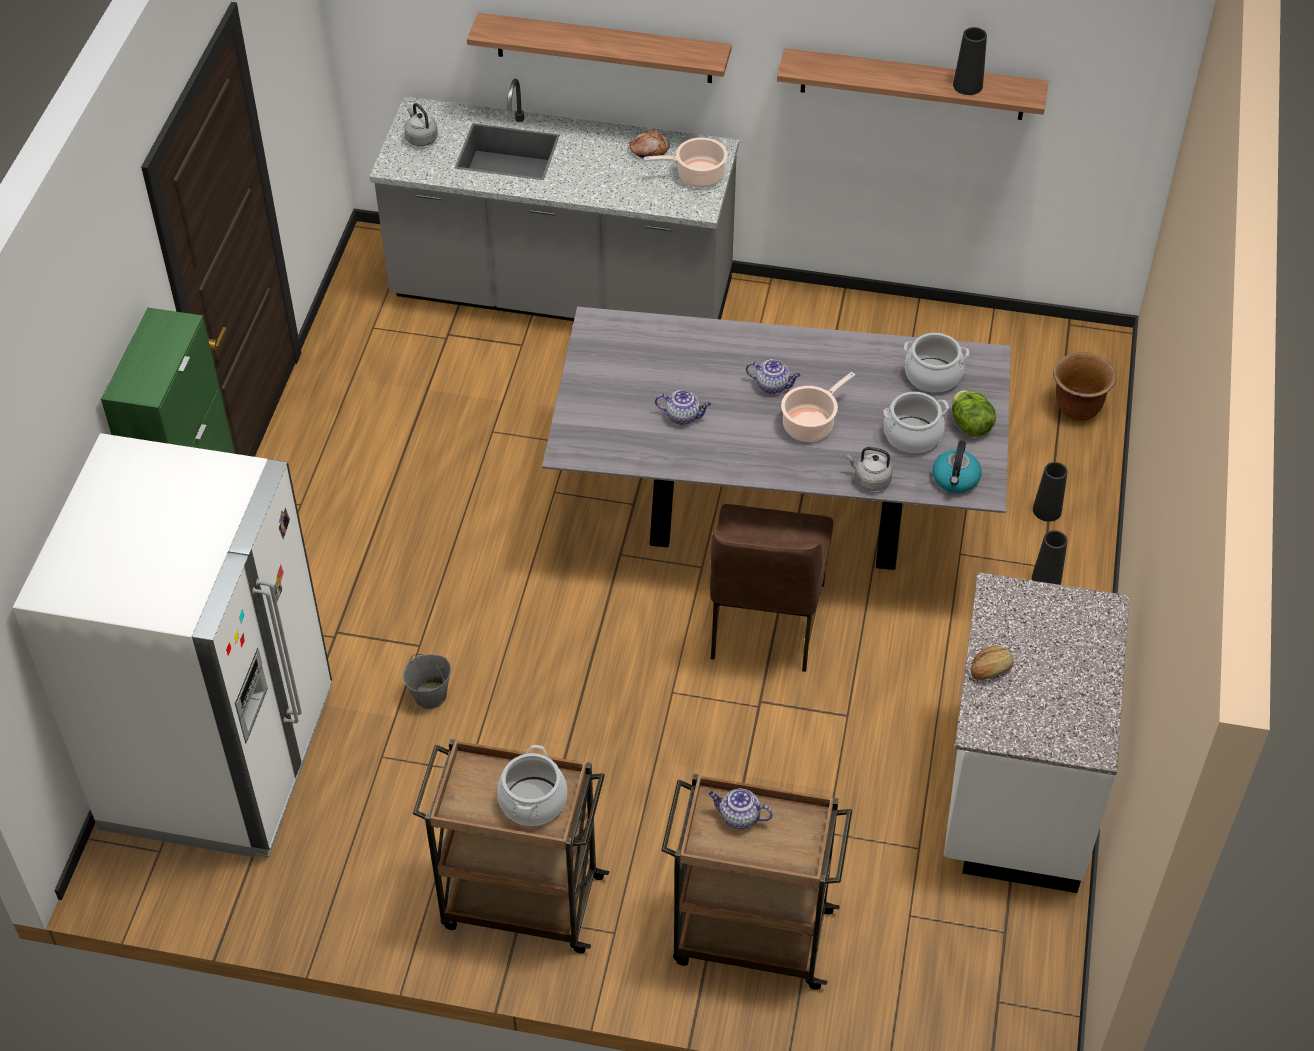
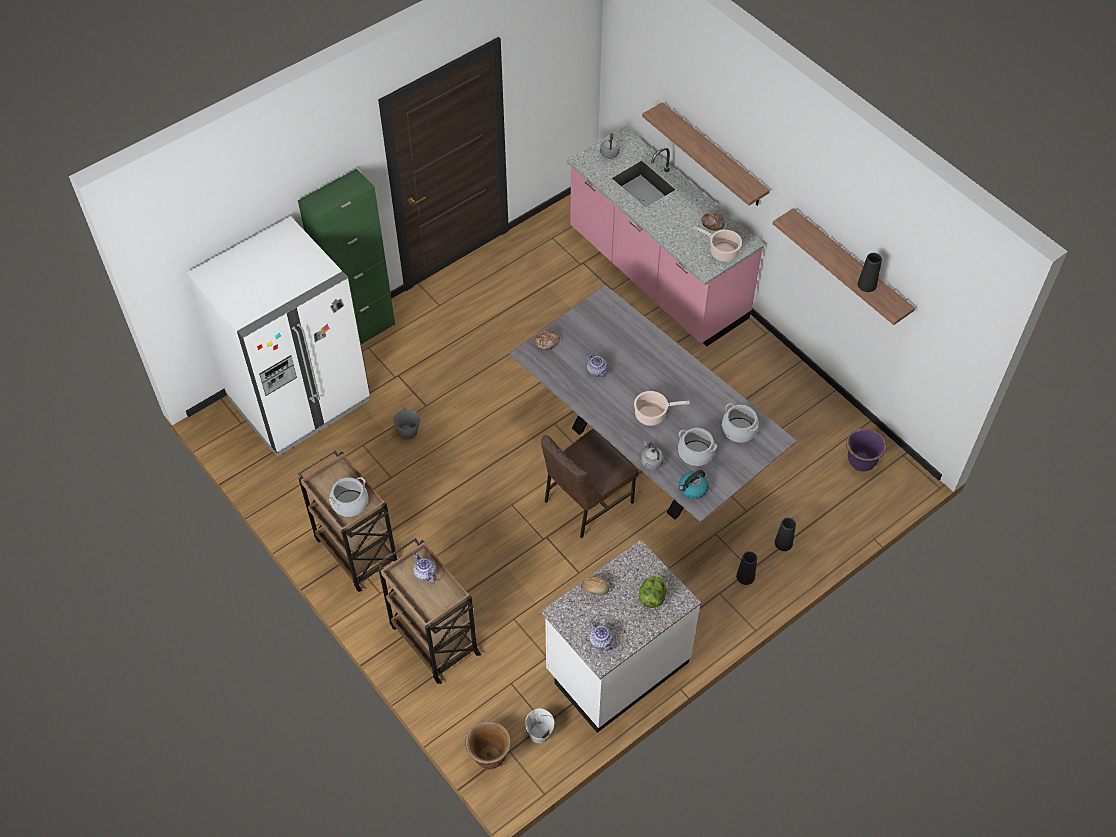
camera: 40 degrees right, 5 degrees up
grey counter [369,79,739,321] -> pink counter [567,126,764,346]
teapot [746,359,801,394] -> teapot moved to [589,620,613,651]
lettuce [952,390,996,437] -> lettuce moved to [639,573,666,608]
brown planter [1053,352,1116,421] -> brown planter moved to [465,721,511,769]
none -> white bucket [525,708,554,743]
none -> bread [535,329,560,350]
none -> purple planter [846,429,886,472]

